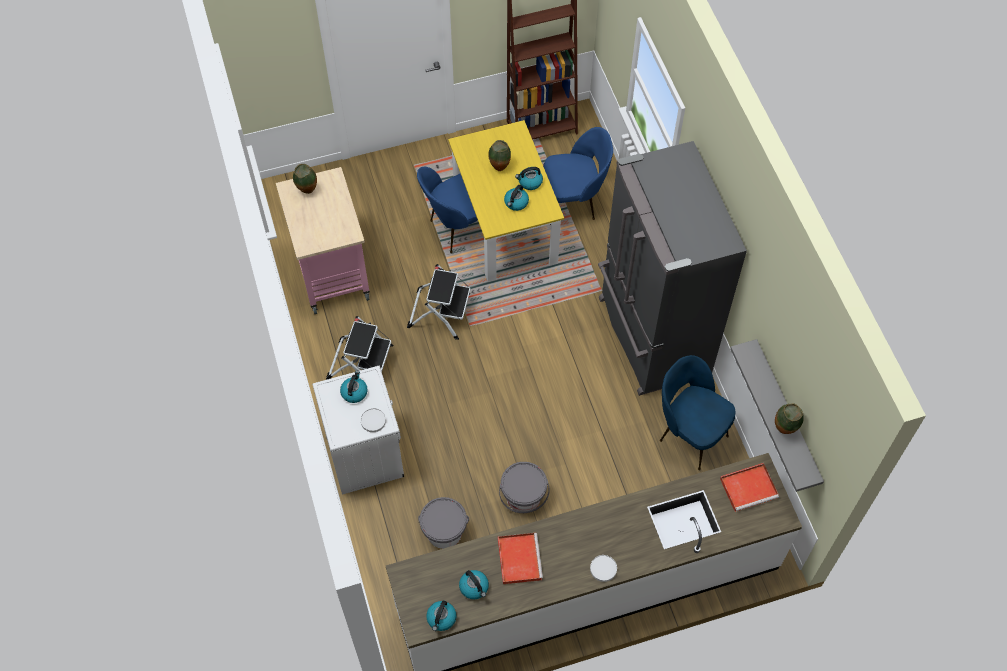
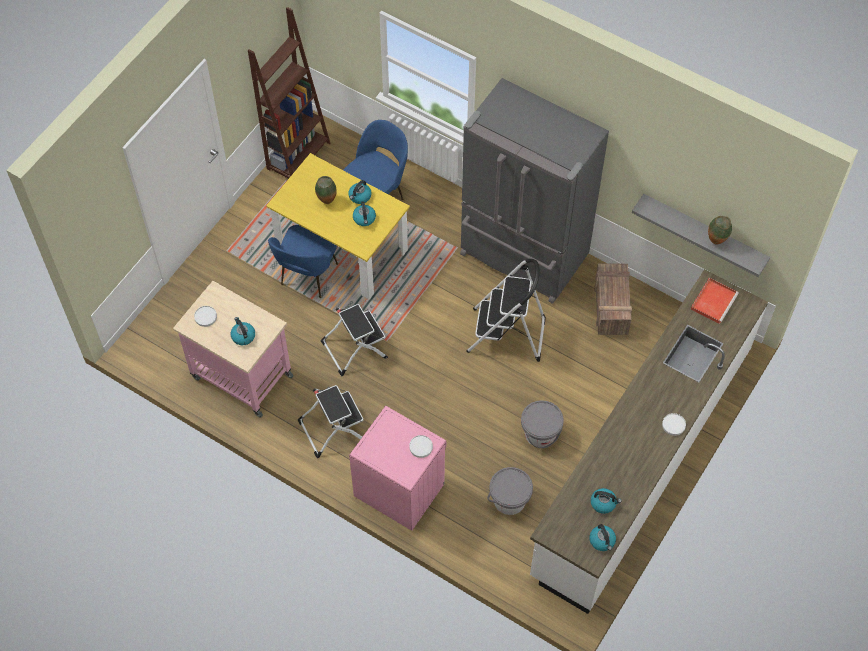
camera: 40 degrees left, 0 degrees up
vase [293,164,317,194] -> white plate [194,306,217,327]
white washing machine [312,365,404,495] -> pink washing machine [349,406,446,531]
kettle [340,371,368,403] -> kettle moved to [231,317,255,345]
red tray [498,533,543,584] -> none
blue chair [660,355,735,470] -> crate [594,263,632,335]
none -> step ladder [466,259,546,362]

